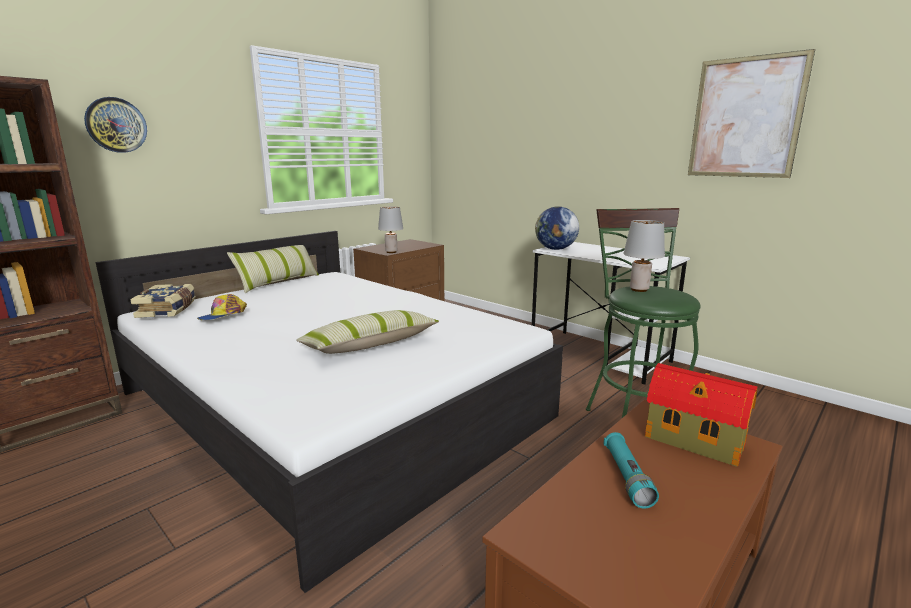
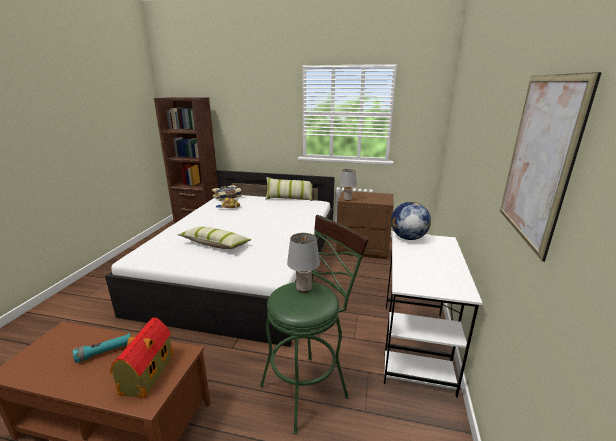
camera: 60 degrees right, 5 degrees up
wall clock [84,97,147,153] -> none

